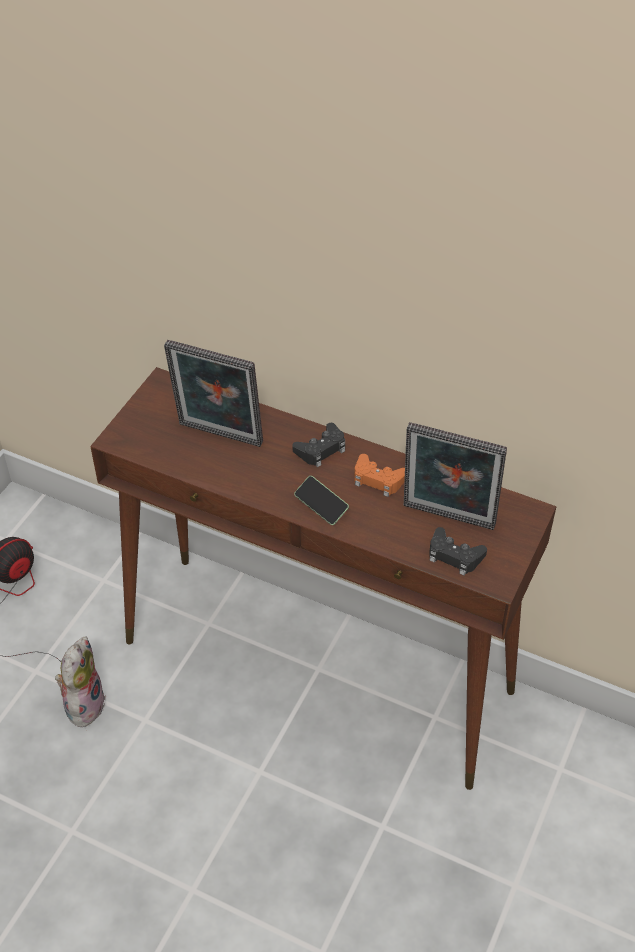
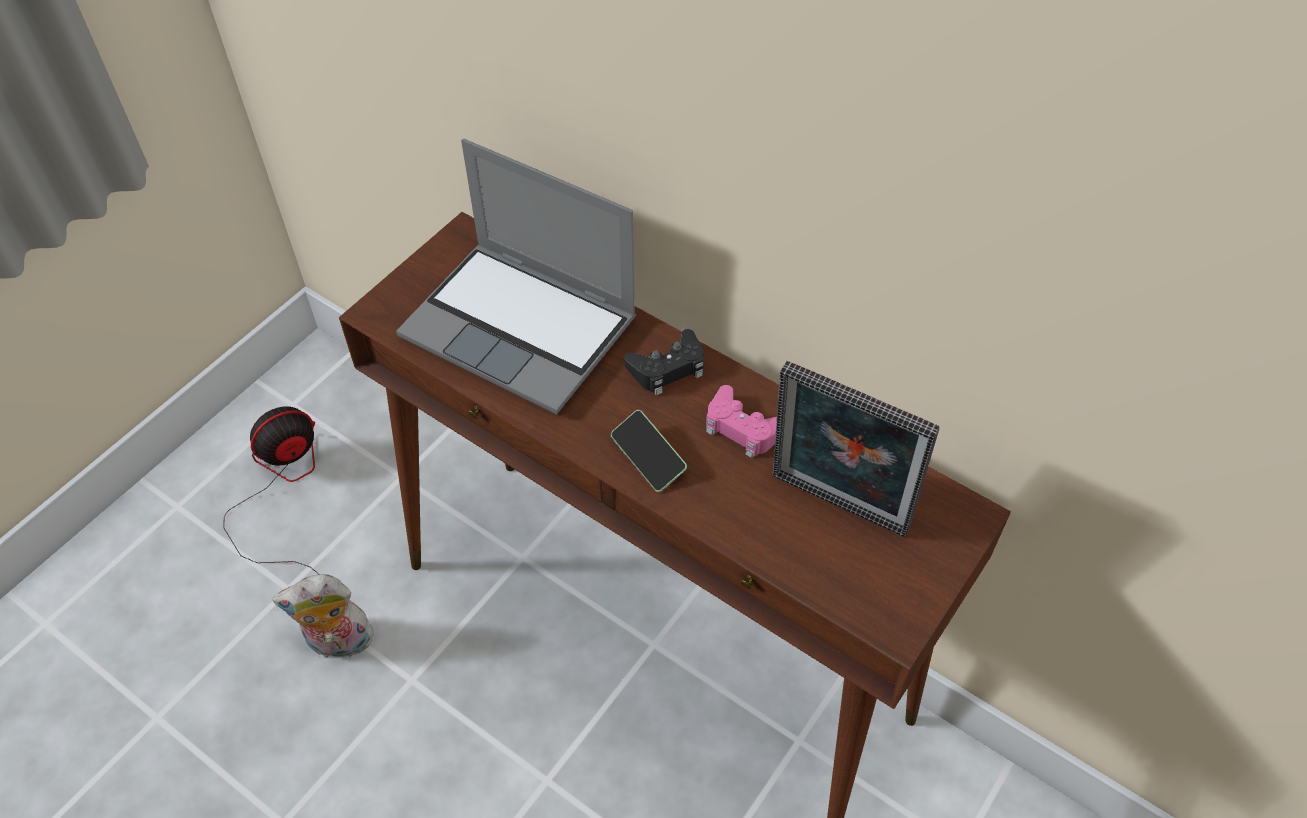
camera: 10 degrees right, 5 degrees up
plush toy [55,636,106,728] -> plush toy turned 120 degrees counterclockwise [272,574,375,658]
picture frame [164,340,263,447] -> laptop [396,139,636,415]
orange game controller [354,454,405,497] -> pink game controller [706,385,777,458]
black game controller [429,527,487,576] -> none

